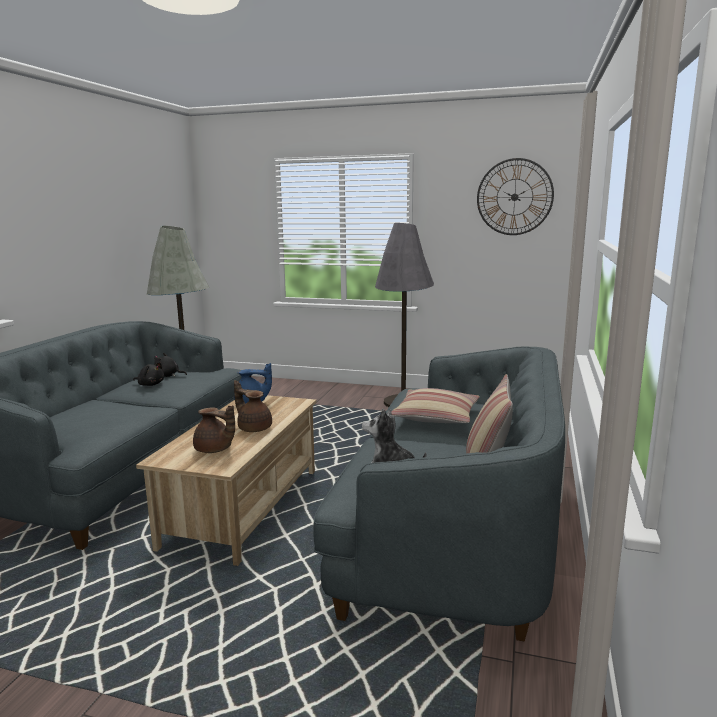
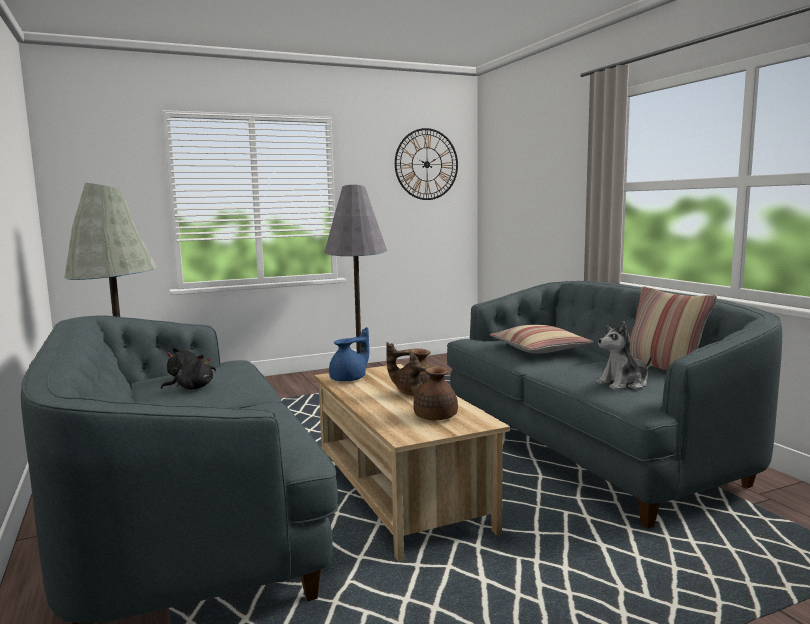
camera: 40 degrees left, 5 degrees down
brown teapot [193,405,235,453] -> brown teapot turned 120 degrees counterclockwise [409,353,458,420]

